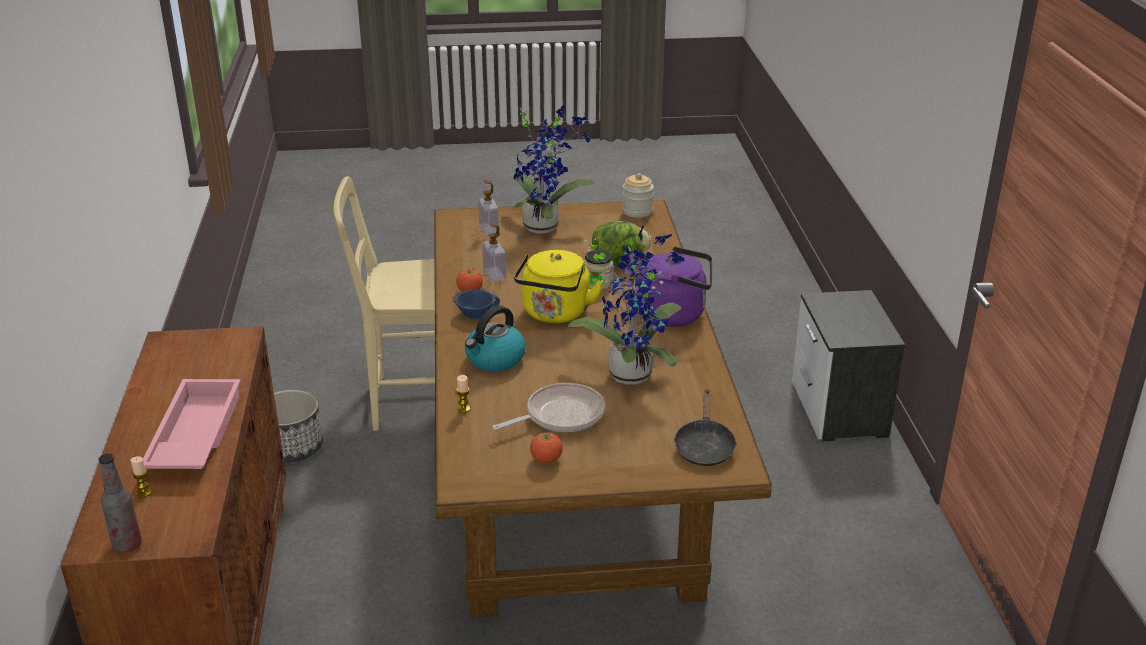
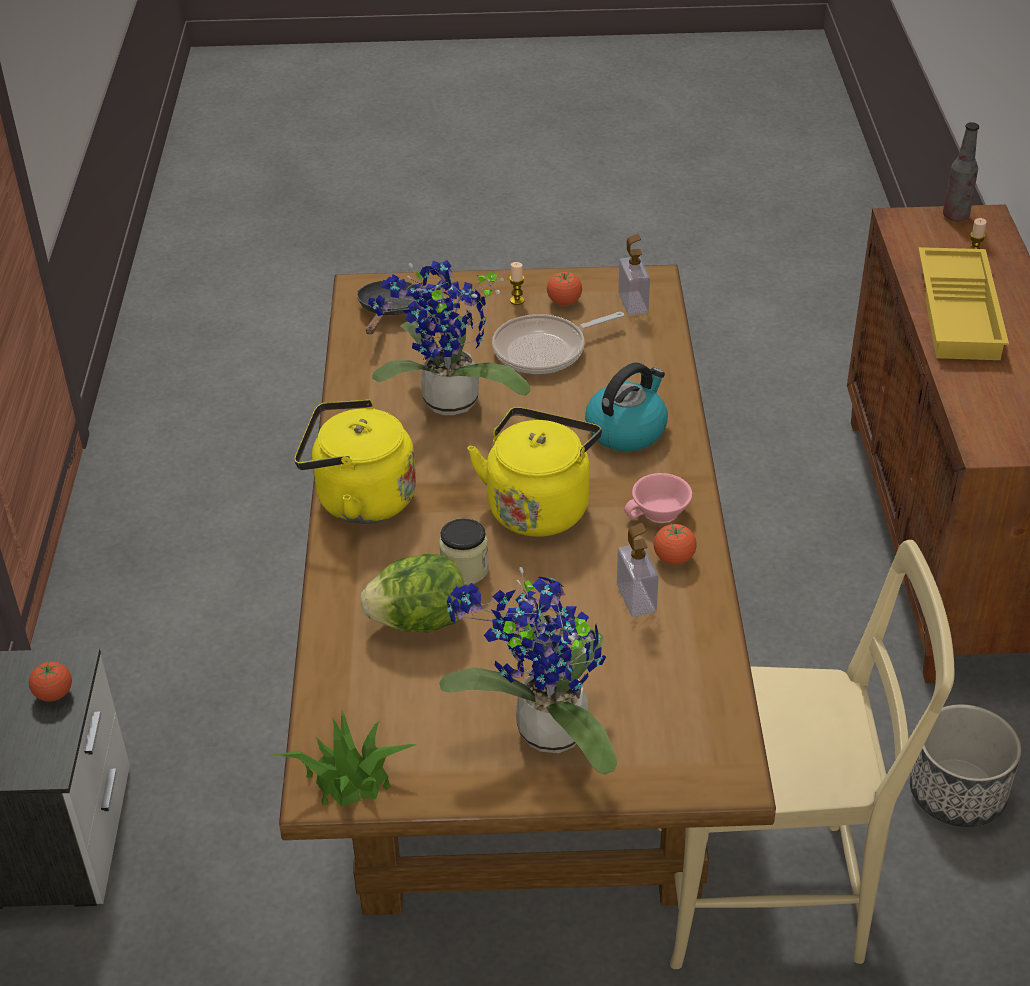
camera: 175 degrees left, 10 degrees up
pink tray [143,379,241,469] -> yellow tray [918,247,1009,360]
blue cup [455,289,500,320] -> pink cup [624,473,692,523]
candle [456,375,470,413] -> candle moved to [509,262,524,305]
soap dispenser [478,180,499,235] -> soap dispenser moved to [618,234,650,315]
jar [623,173,654,218] -> potted plant [273,710,417,806]
purple kettle [638,247,712,327] -> yellow kettle [294,399,416,524]
none -> tomato [29,661,72,702]

